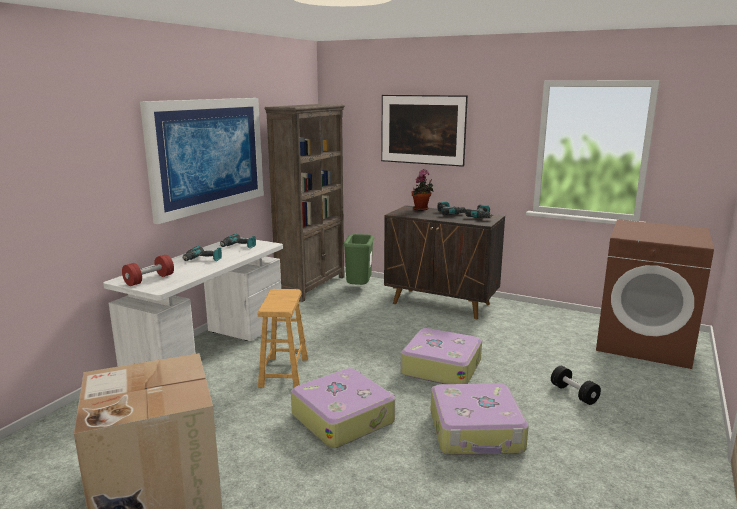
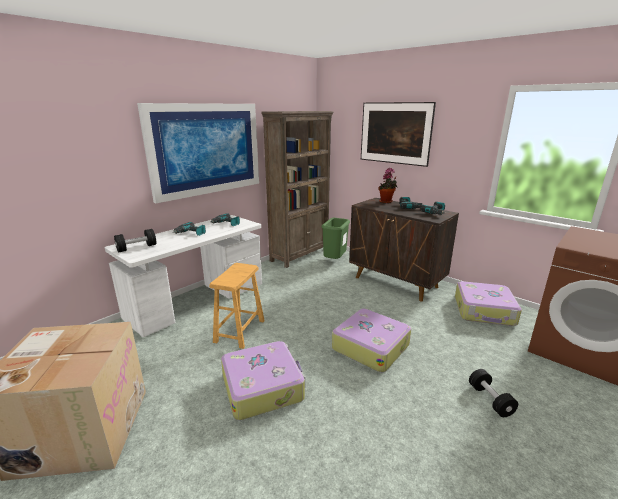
camera: 15 degrees right, 5 degrees up
red dumbbell [122,255,174,286] -> black dumbbell [114,229,157,252]
suitcase [430,383,529,455] -> suitcase moved to [455,281,522,326]

